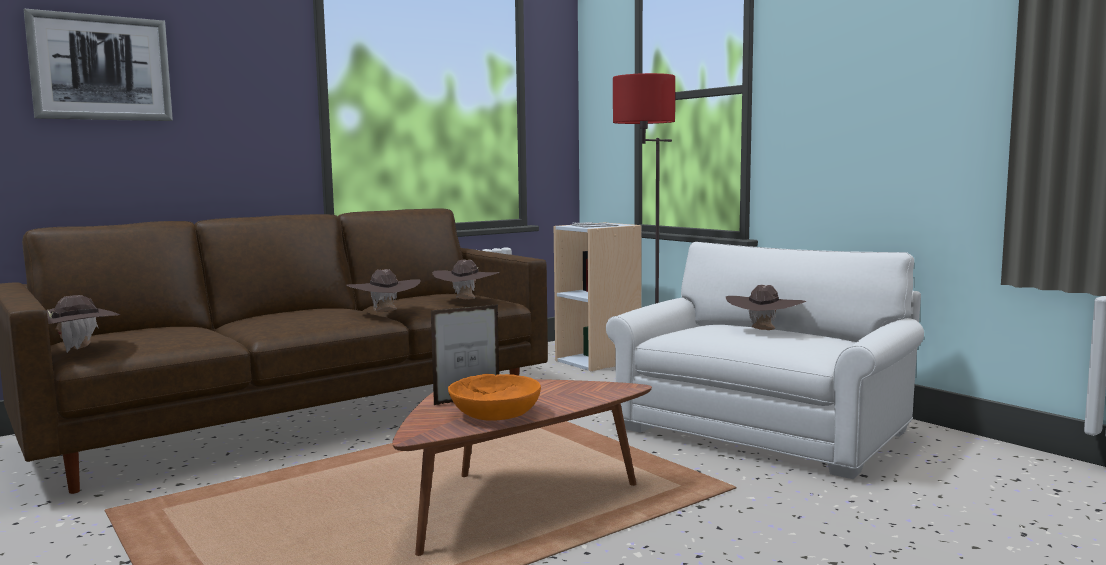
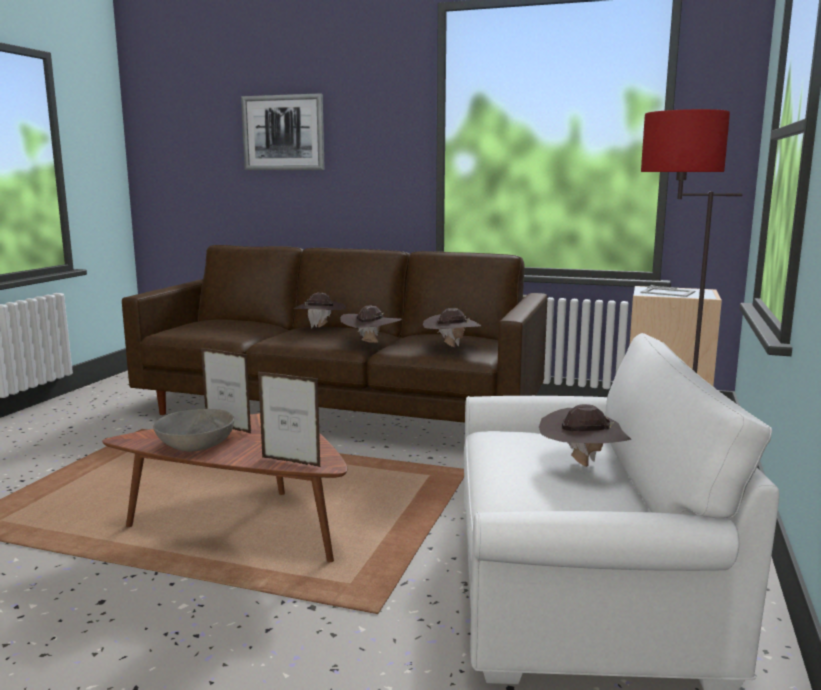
camera: 55 degrees right, 5 degrees up
brown hat [46,295,121,353] -> brown hat moved to [294,293,346,329]
orange bowl [448,374,541,421] -> grey bowl [153,409,234,452]
none -> picture frame [258,371,321,467]

